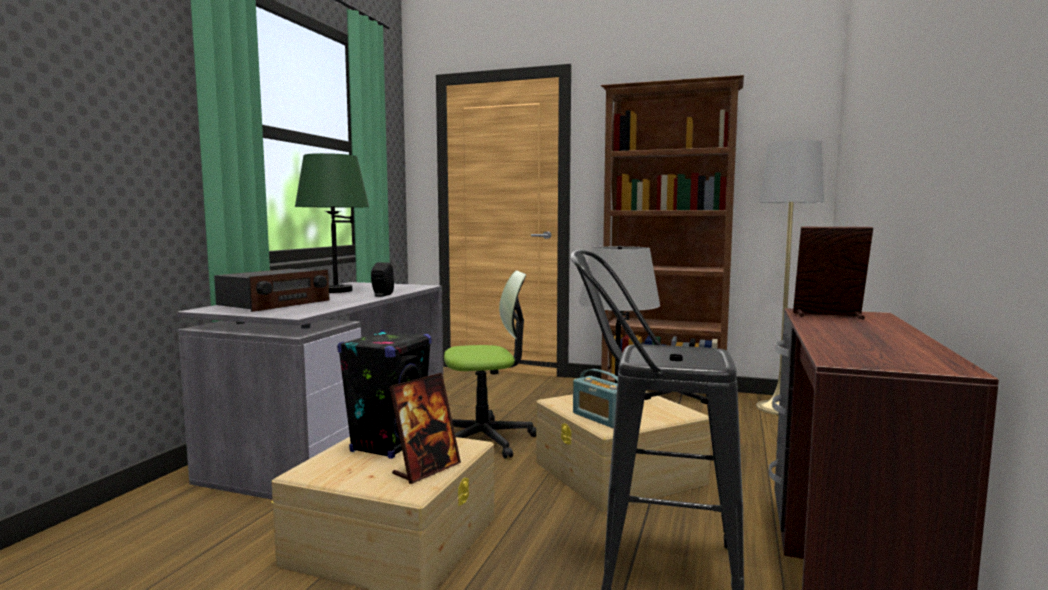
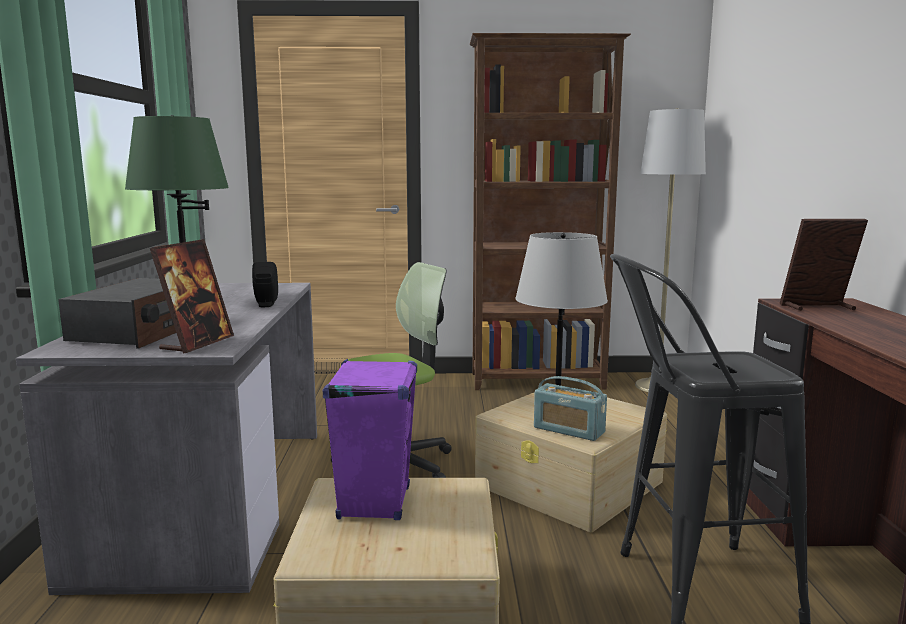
camera: 20 degrees left, 5 degrees up
black speaker [337,330,432,459] -> purple speaker [322,359,417,520]
picture frame [389,373,461,484] -> picture frame moved to [150,239,234,354]

